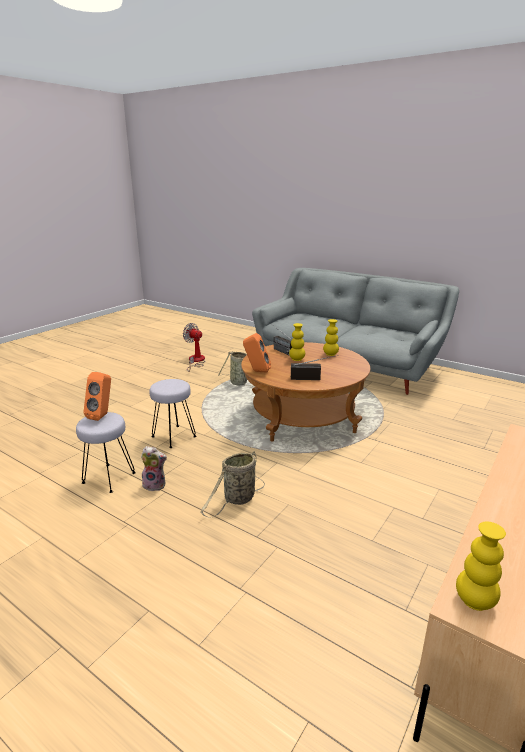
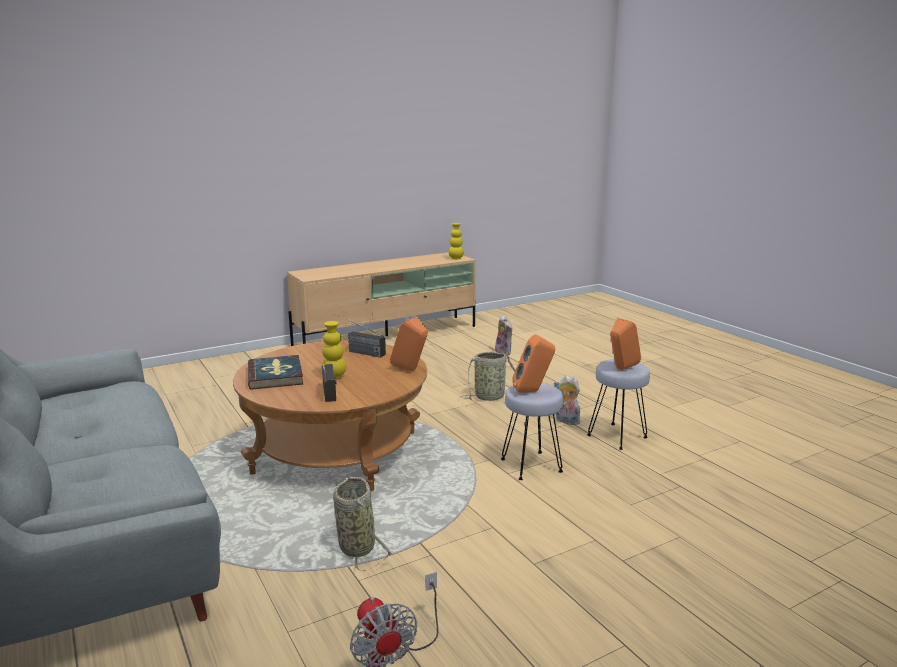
camera: 155 degrees left, 5 degrees down
yellow vase [323,319,339,356] -> book [248,355,303,390]
none -> plush toy [495,315,512,356]
none -> orange speaker [512,334,555,393]

